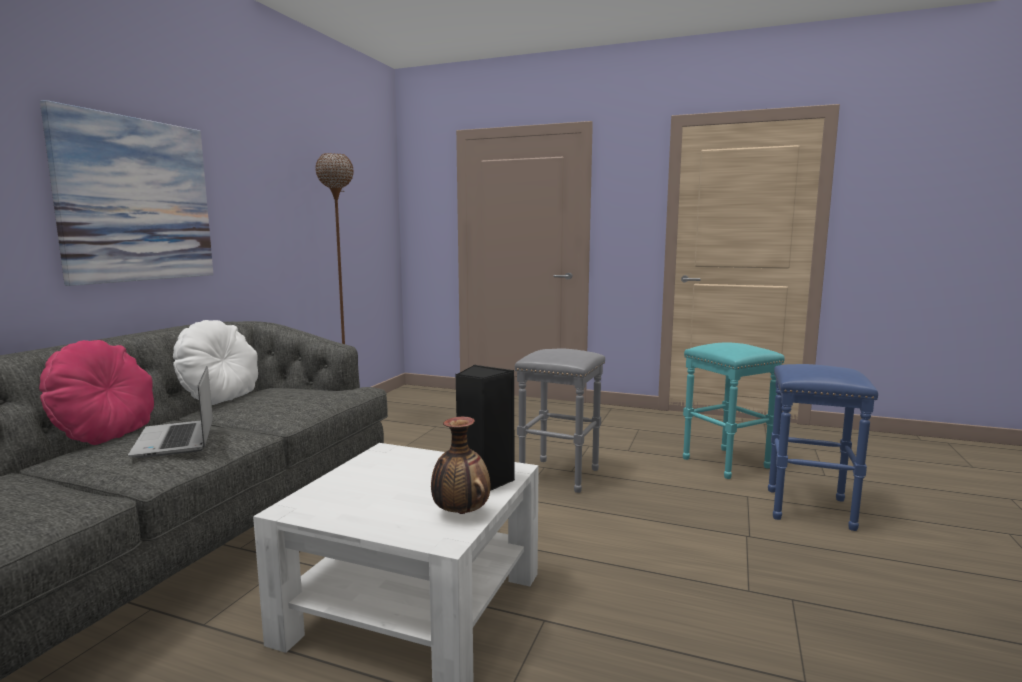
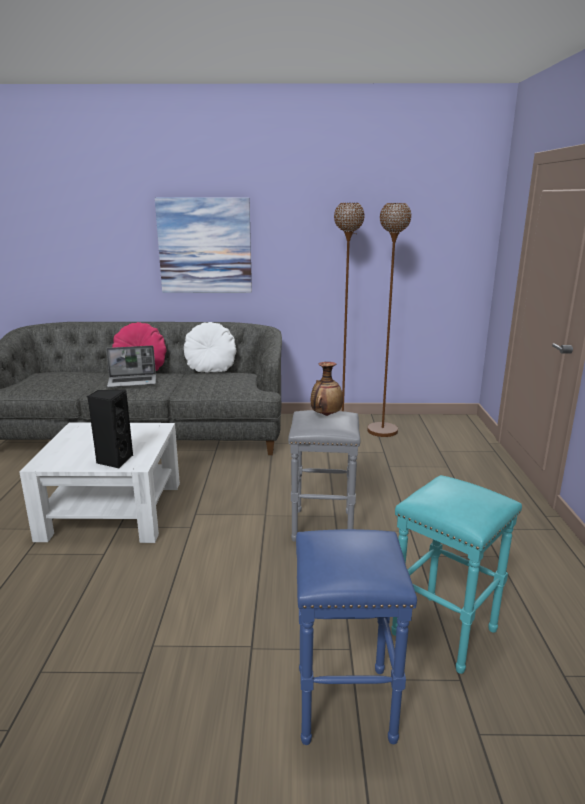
camera: 70 degrees right, 10 degrees up
laptop [128,366,213,458] -> laptop turned 150 degrees counterclockwise [106,346,156,388]
vase [431,417,491,514] -> vase moved to [311,362,343,416]
none -> brown floor lamp [367,203,411,437]

